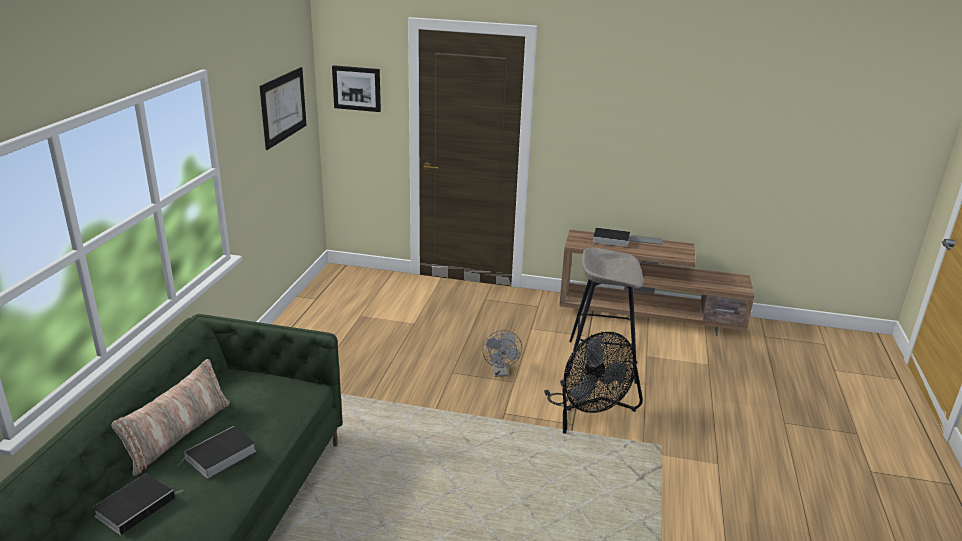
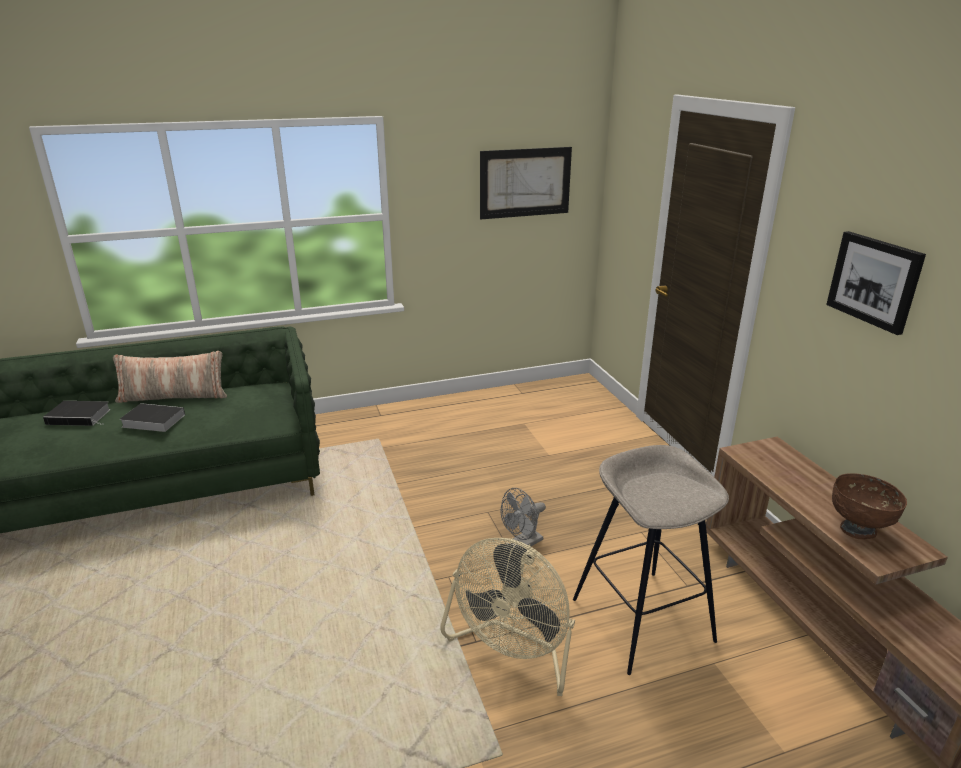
camera: 60 degrees right, 0 degrees up
picture [332,65,381,112] -> picture moved to [826,231,926,335]
black fan [544,332,643,434] -> beige fan [440,538,575,696]
book [593,227,630,247] -> none
none -> brown bowl [832,473,907,539]

